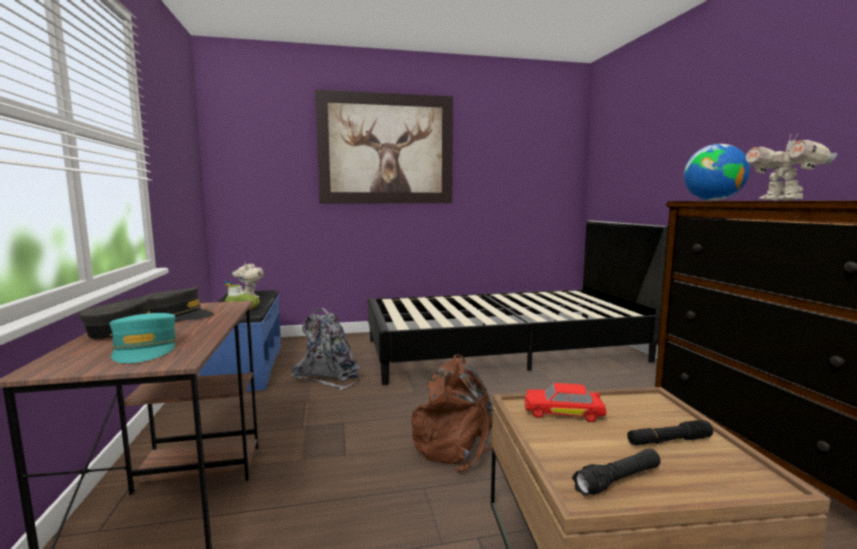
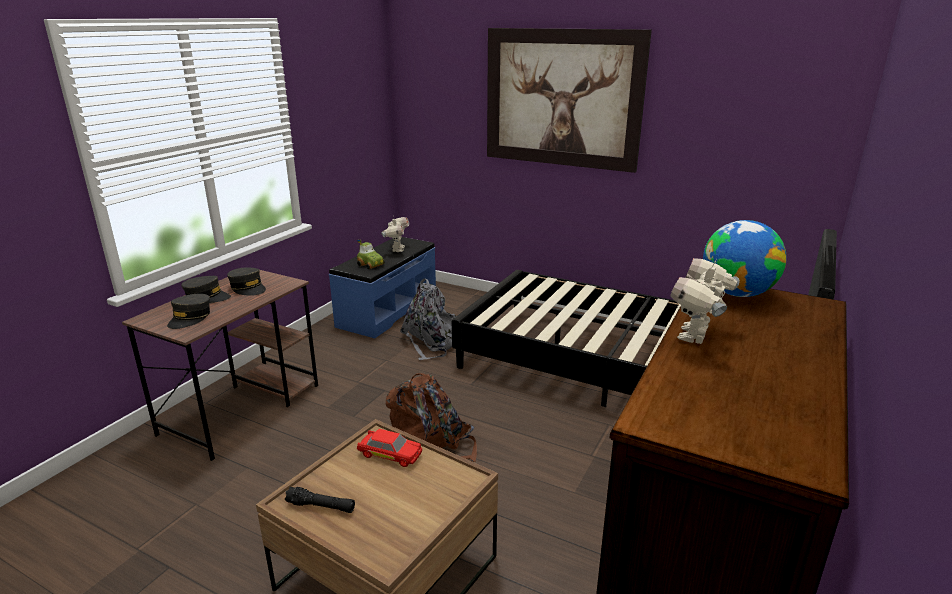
camera: 40 degrees right, 15 degrees up
turquoise cap [110,313,177,363] -> grey cap [167,294,210,329]
red toy car [525,383,607,422] -> red toy car turned 150 degrees clockwise [357,429,422,467]
black flashlight [627,420,713,445] -> none

